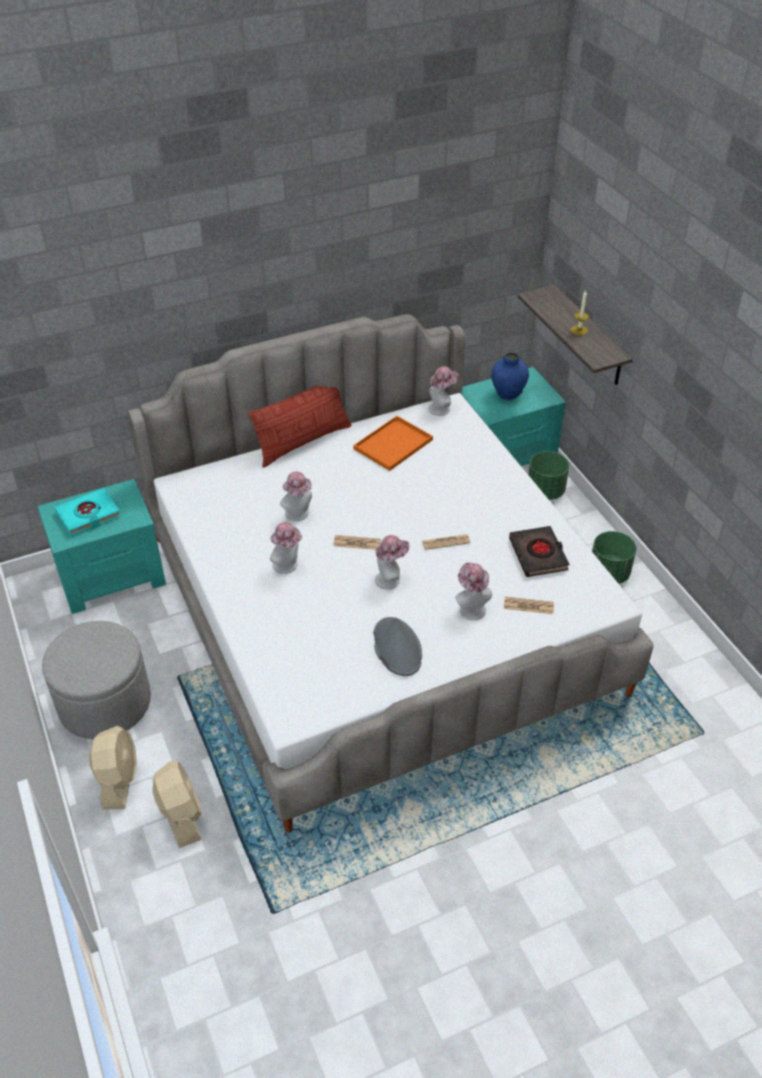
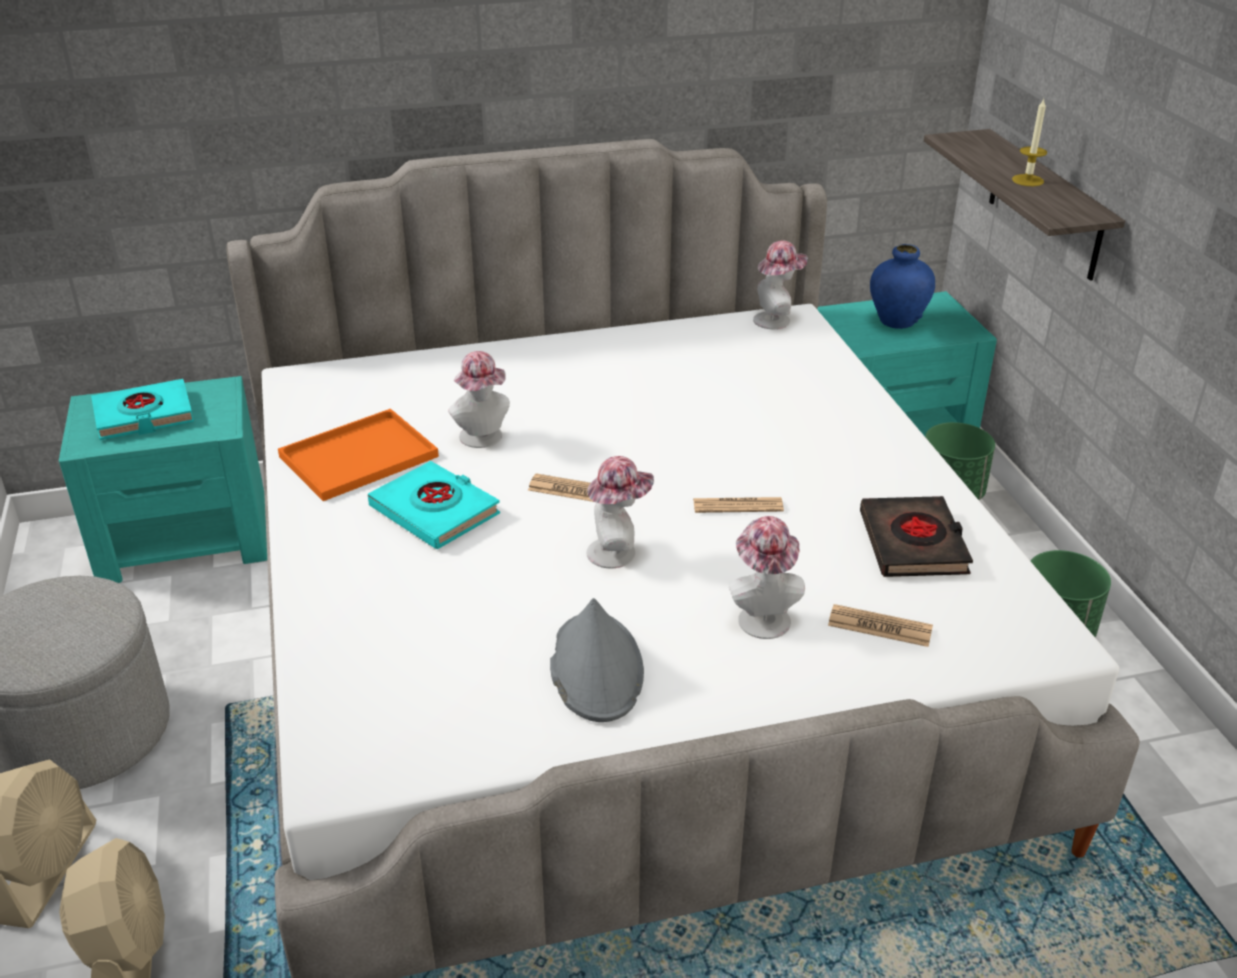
camera: 10 degrees right, 10 degrees down
pillow [248,385,352,468] -> none
hat [270,522,302,574] -> turquoise book [368,461,500,549]
orange tray [353,416,433,471] -> orange tray moved to [278,409,439,501]

